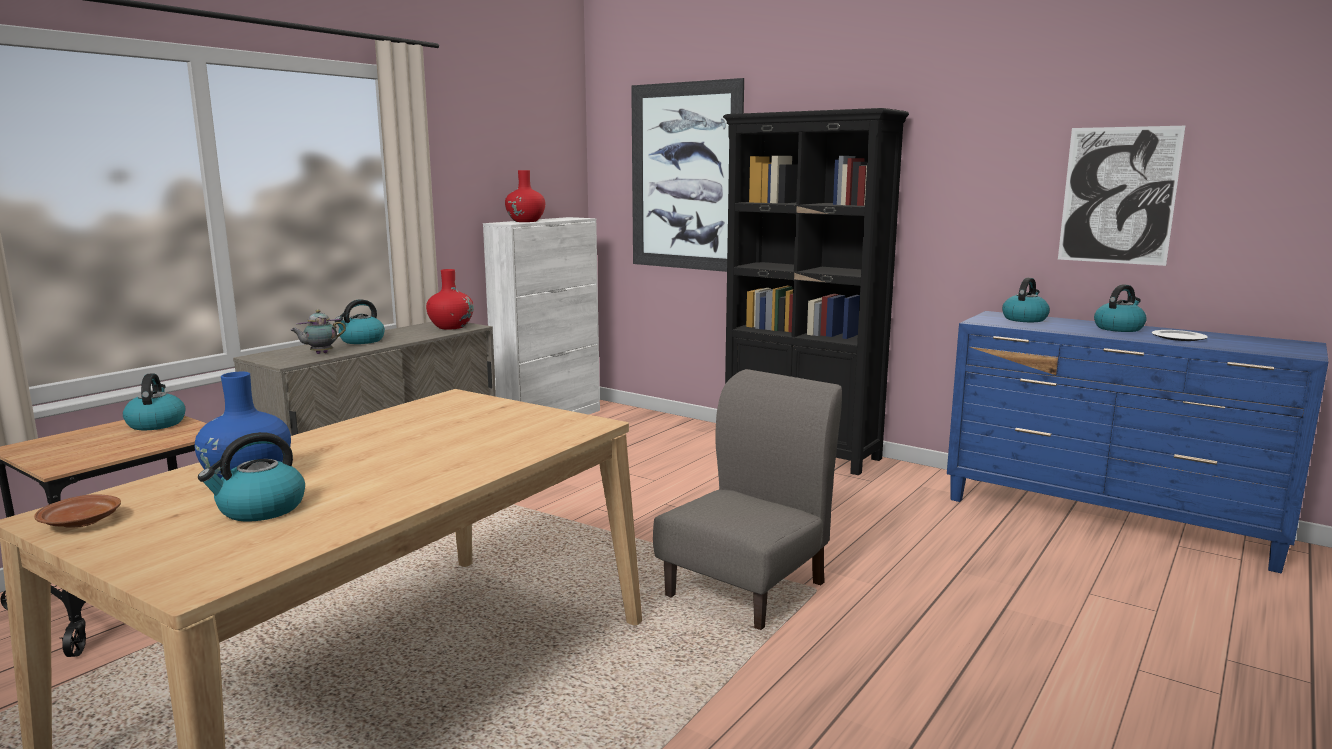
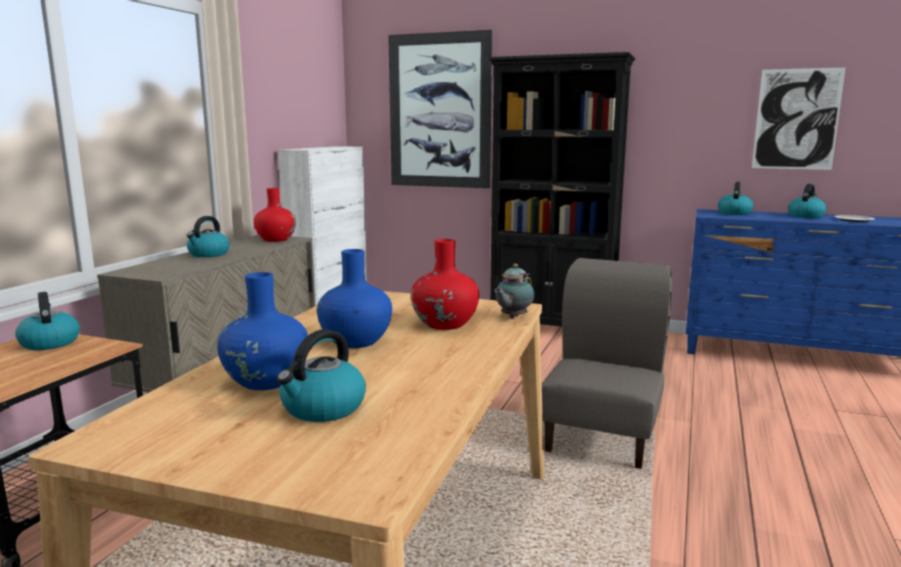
camera: 15 degrees left, 0 degrees up
brown plate [34,494,121,528] -> none
teapot [290,310,346,354] -> teapot moved to [494,264,534,318]
red vase [505,170,545,222] -> red vase moved to [411,239,479,330]
none -> blue vase [317,249,392,348]

